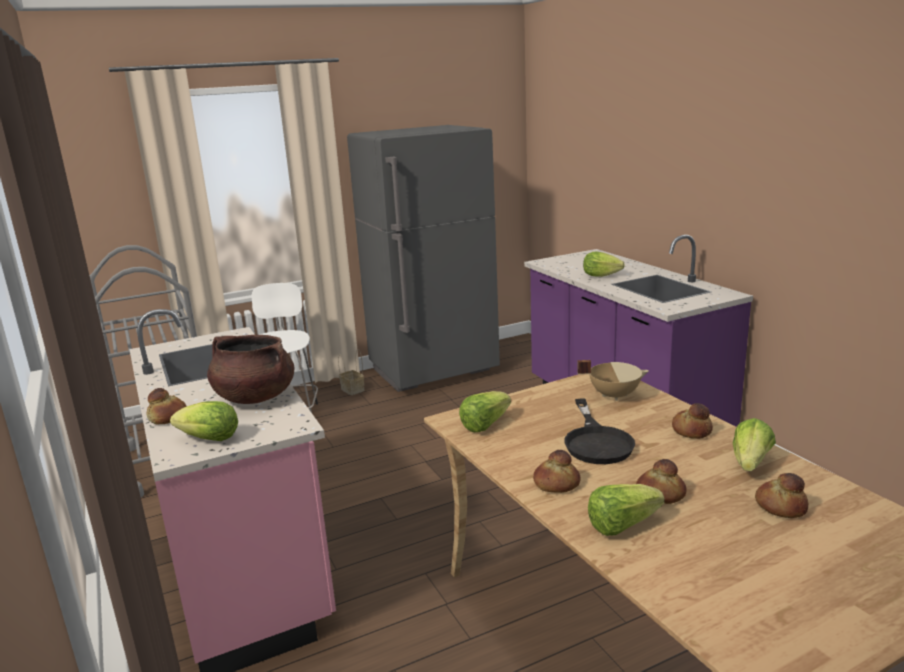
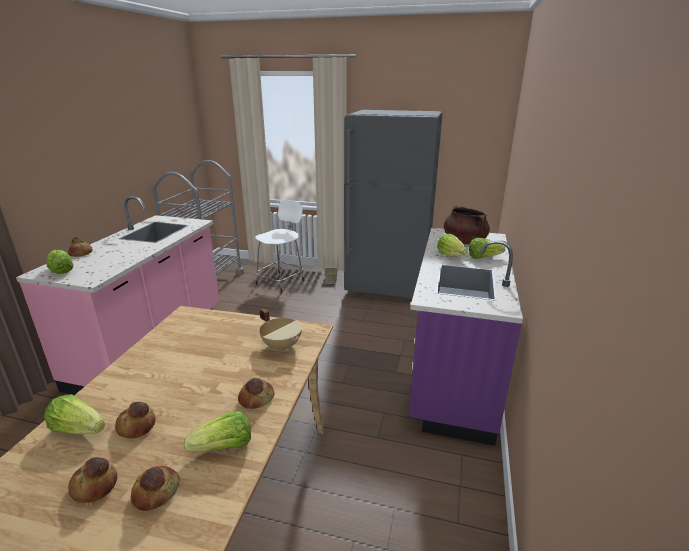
camera: 40 degrees right, 5 degrees up
brown cooking pot [207,335,294,404] -> brown cooking pot moved to [444,205,490,244]
lettuce [459,391,511,432] -> lettuce moved to [469,238,505,259]
bread [533,450,581,493] -> bread moved to [68,457,118,503]
black frying pan [564,399,635,464] -> none

